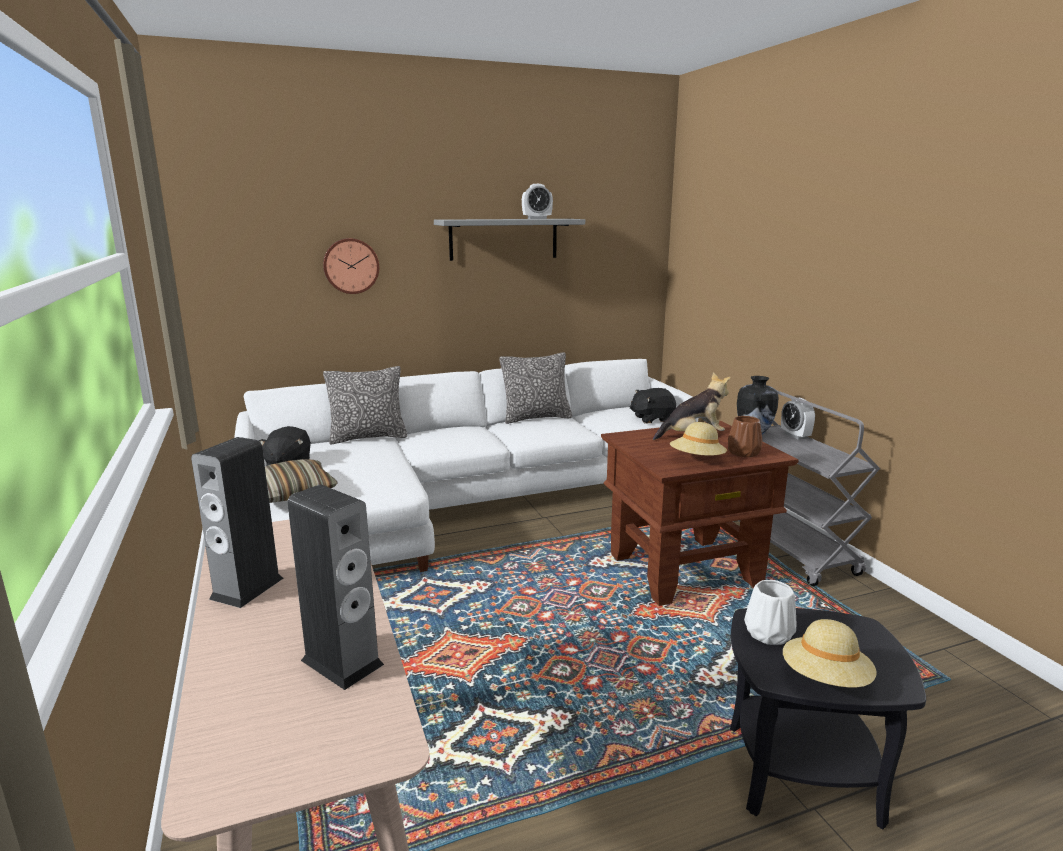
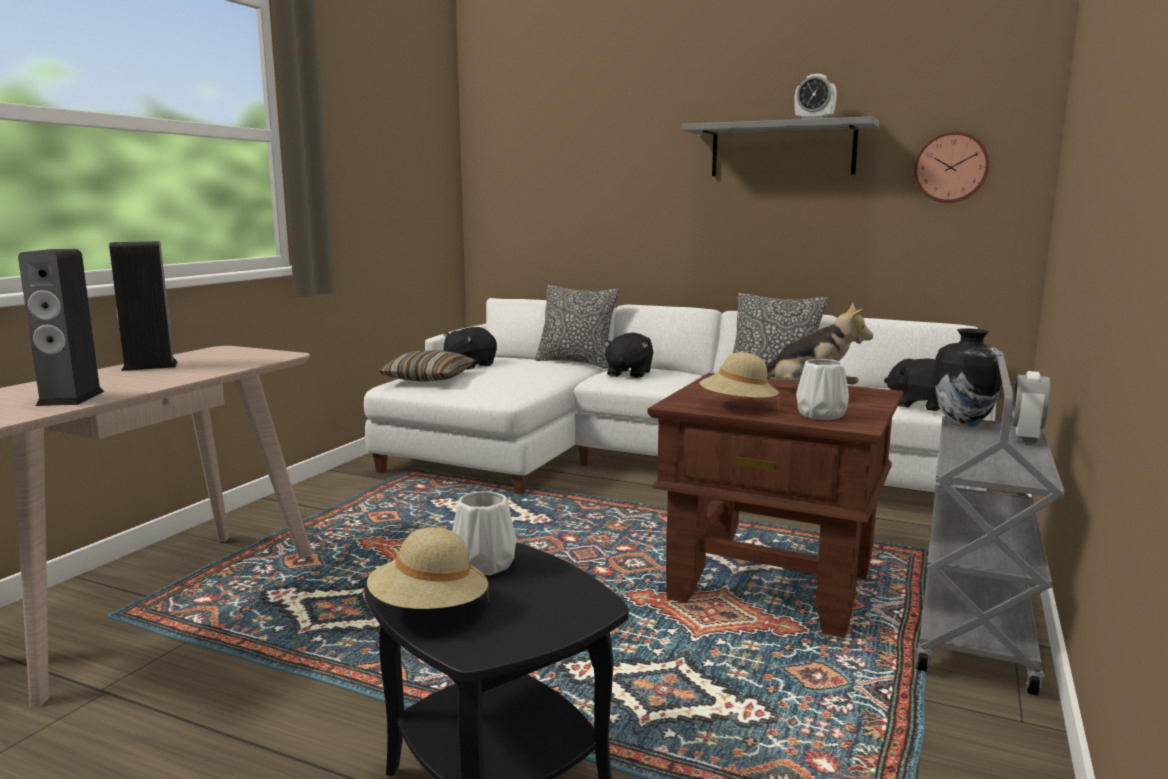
camera: 45 degrees right, 5 degrees down
wall clock [323,238,379,294] -> wall clock moved to [914,131,989,203]
brown vase [728,416,763,457] -> white vase [796,359,849,420]
none -> black plush toy [603,333,653,378]

